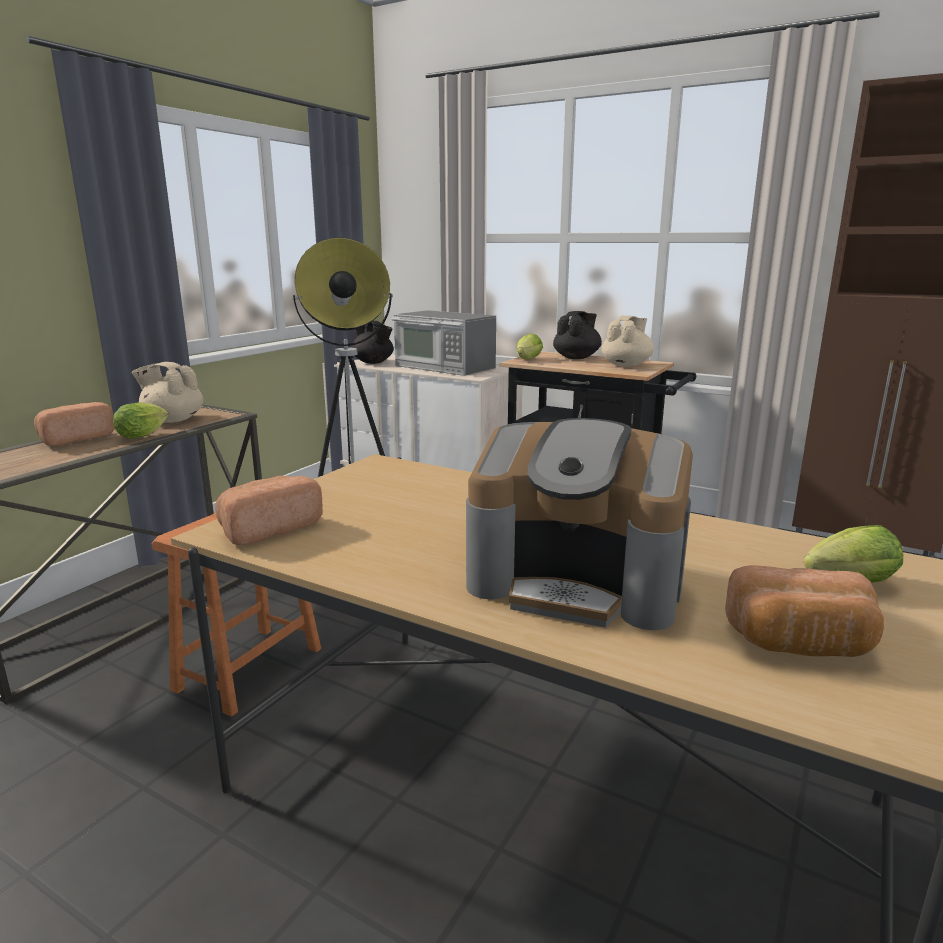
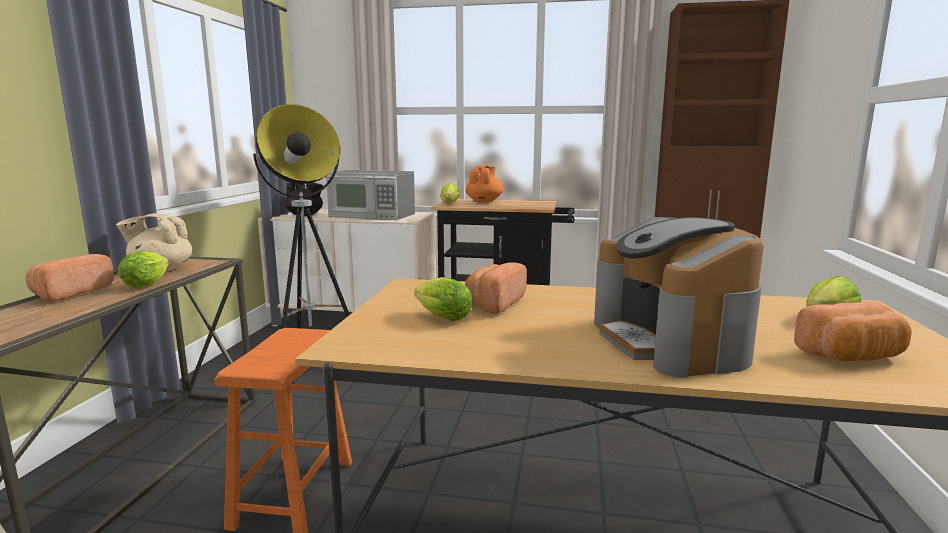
camera: 20 degrees left, 5 degrees down
bread [215,476,323,545] -> bread moved to [465,262,527,313]
coffee machine [466,418,693,630] -> coffee machine turned 75 degrees clockwise [594,217,764,377]
black teapot [553,311,602,359] -> orange teapot [466,165,503,202]
beige teapot [602,316,654,367] -> none
none -> lettuce [414,277,472,321]

